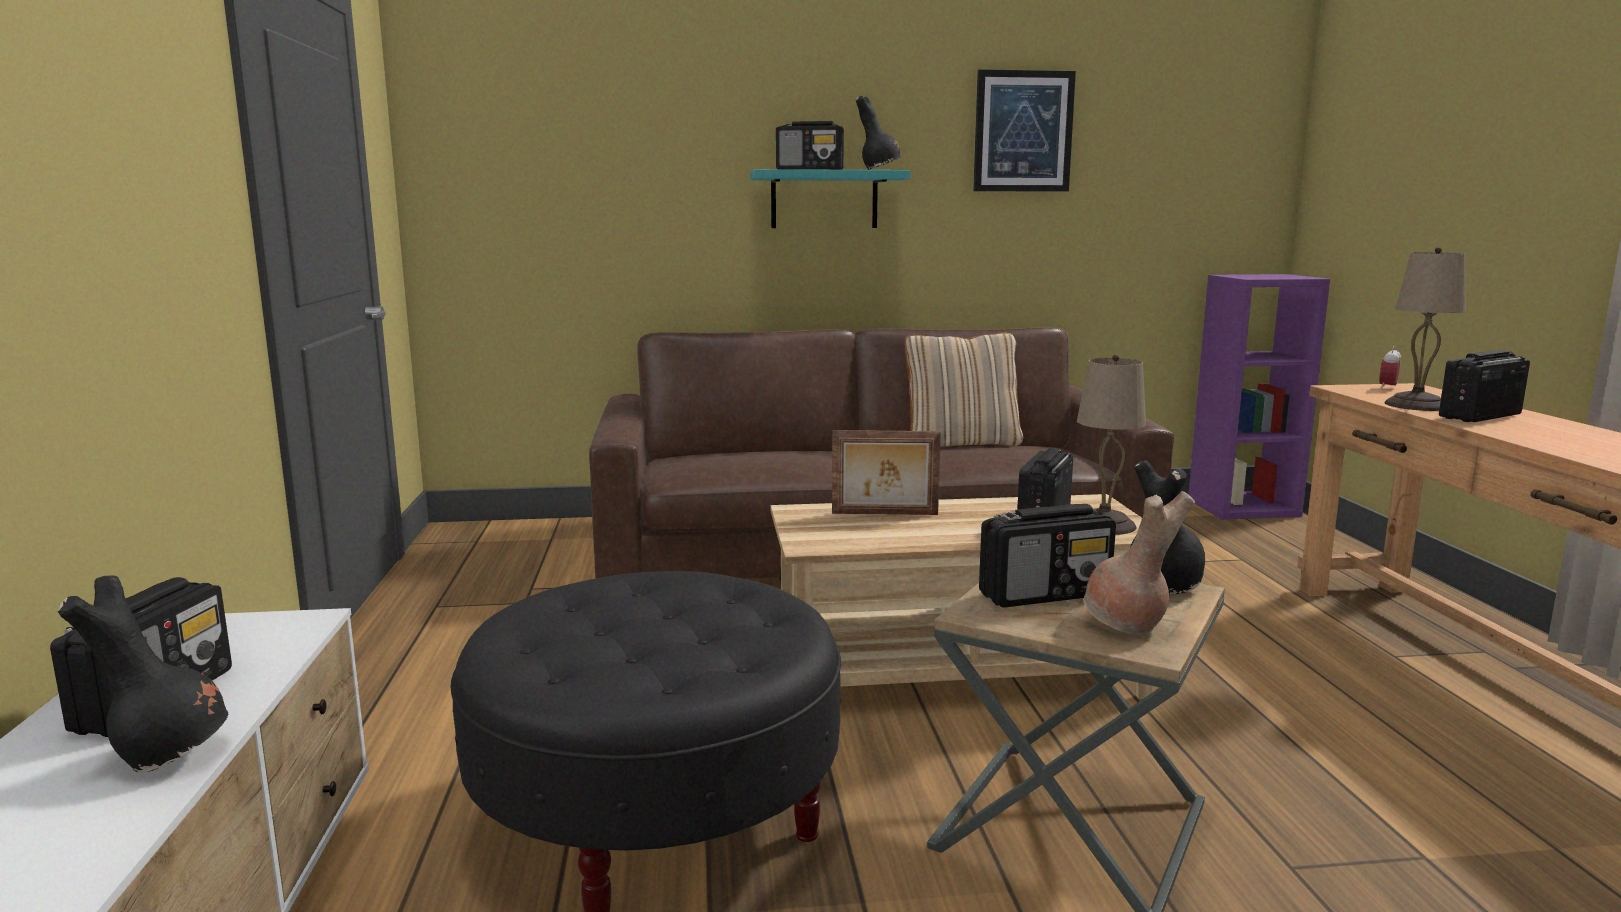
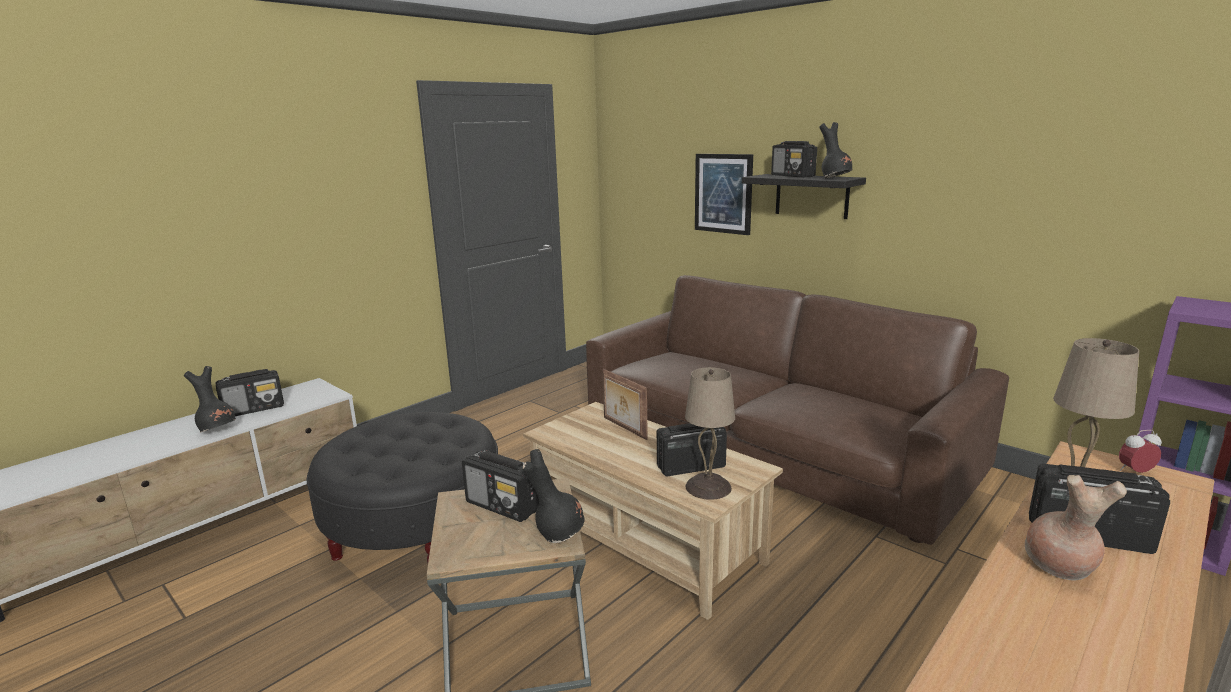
camera: 50 degrees right, 5 degrees up
turquoise shelf [750,169,910,228] -> black shelf [742,174,866,219]
beige pillow [905,332,1023,448] -> none
picture [973,69,1076,191] -> picture moved to [695,154,753,235]
brown vase [1084,491,1195,634] -> brown vase moved to [1025,475,1127,581]

